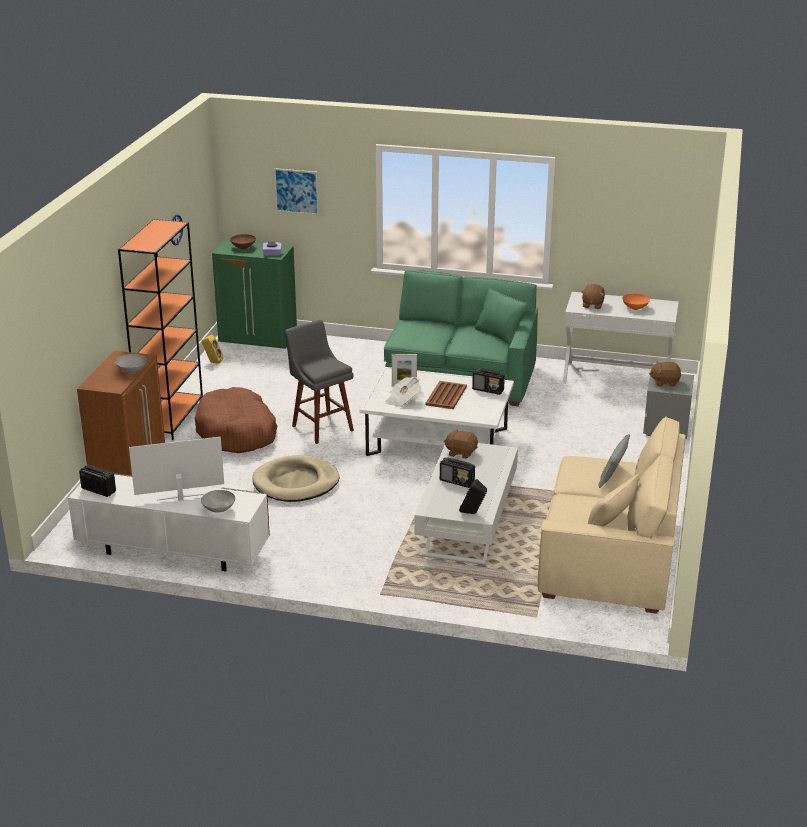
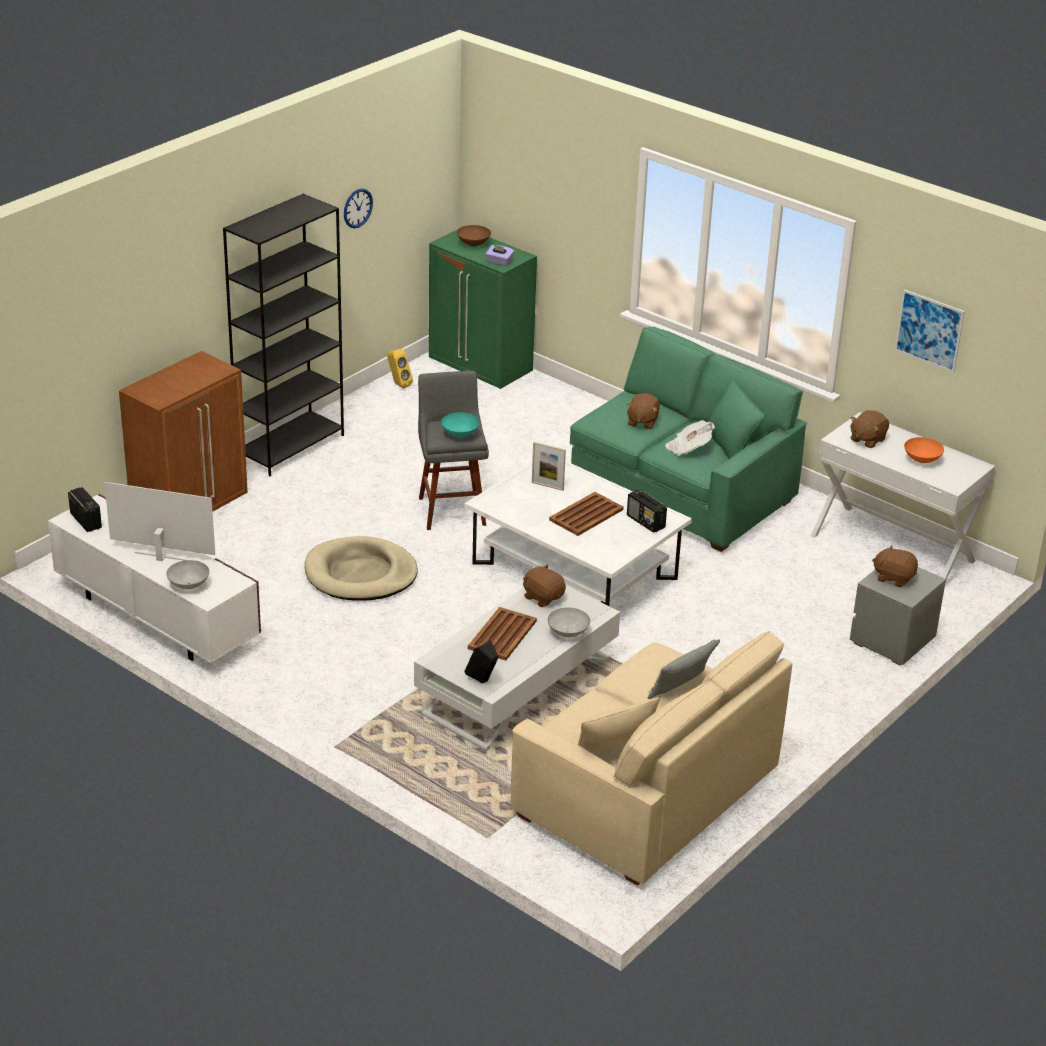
camera: 25 degrees right, 5 degrees up
grey bowl [115,354,147,373] -> grey bowl moved to [548,608,590,637]
orange bookcase [118,219,203,440] -> black bookcase [223,194,344,476]
brown dog bed [195,387,277,453] -> none
picture [274,168,319,215] -> picture moved to [894,289,965,373]
newspaper [385,377,421,407] -> newspaper moved to [665,420,715,456]
radio [440,457,475,488] -> brown tray [468,607,537,661]
none -> turquoise bowl [441,412,480,438]
none -> brown plush toy [626,393,660,429]

